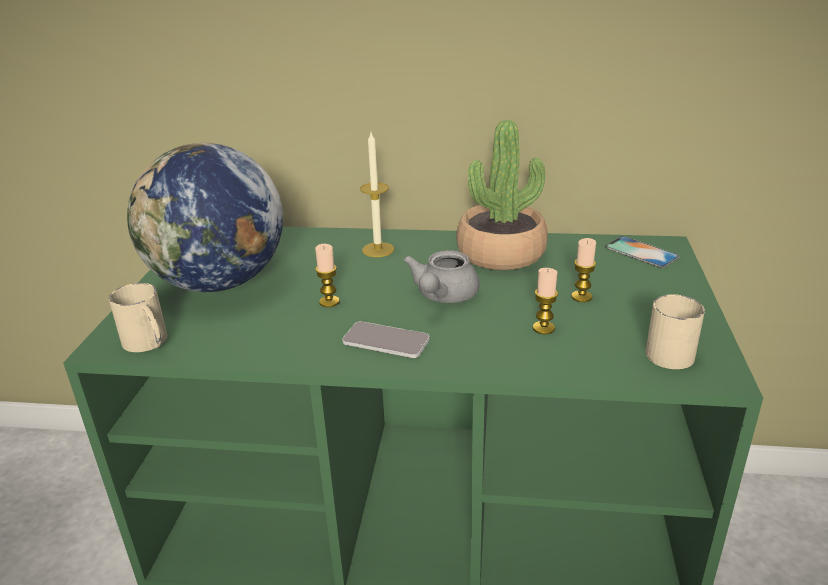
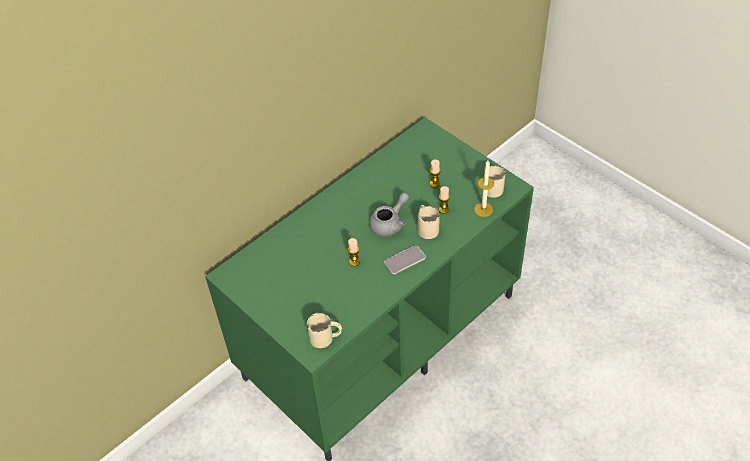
camera: 50 degrees left, 20 degrees up
globe [127,143,283,292] -> none
candle [360,132,394,257] -> candle moved to [474,160,494,217]
grey teapot [403,250,480,303] -> grey teapot turned 105 degrees counterclockwise [369,192,410,237]
potted plant [456,120,548,270] -> none
phone [605,236,680,268] -> none
none -> beige mug [418,205,440,239]

